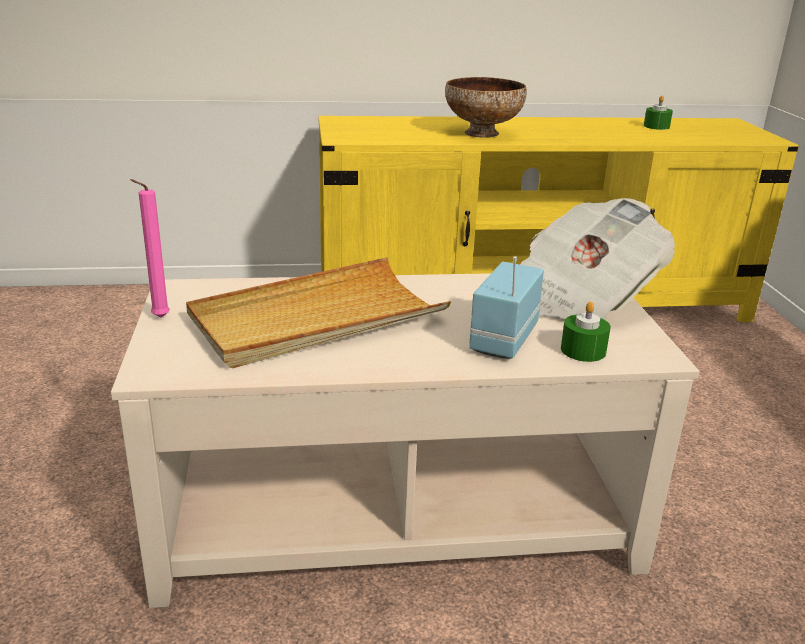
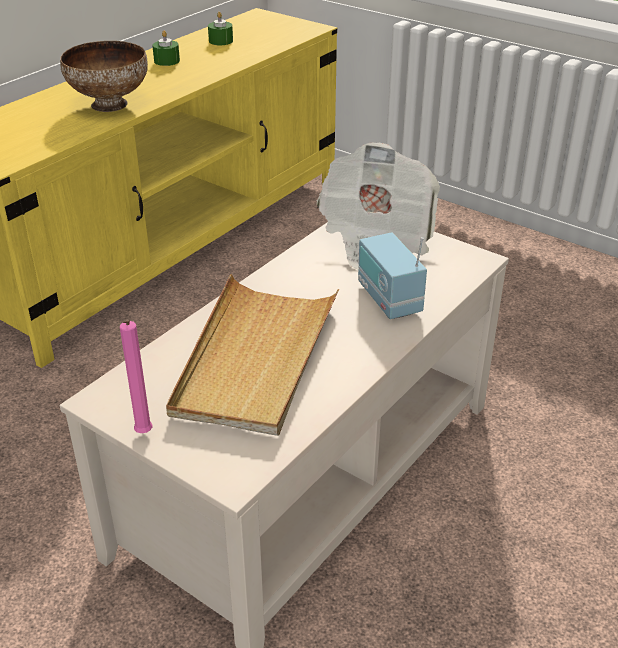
camera: 45 degrees left, 10 degrees up
green candle [561,302,611,362] -> green candle moved to [152,30,180,66]

